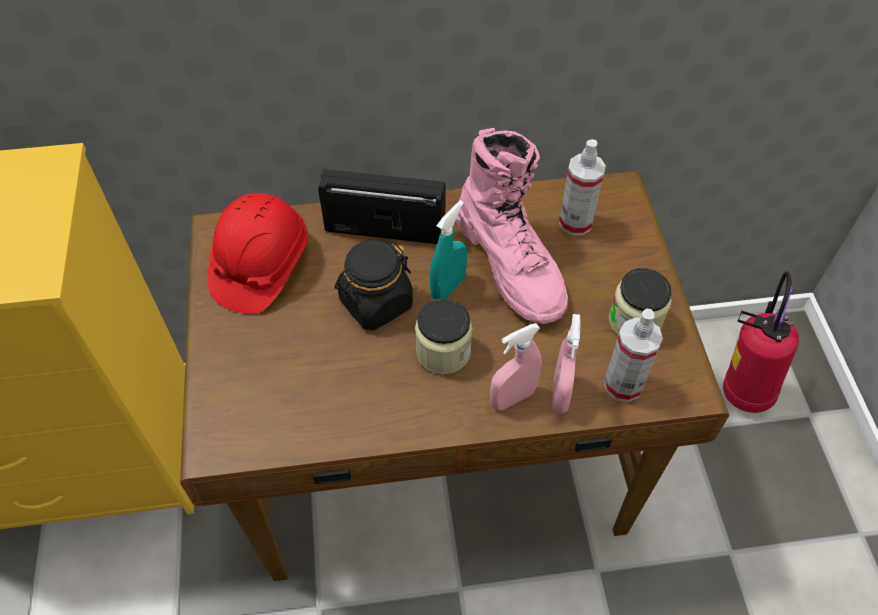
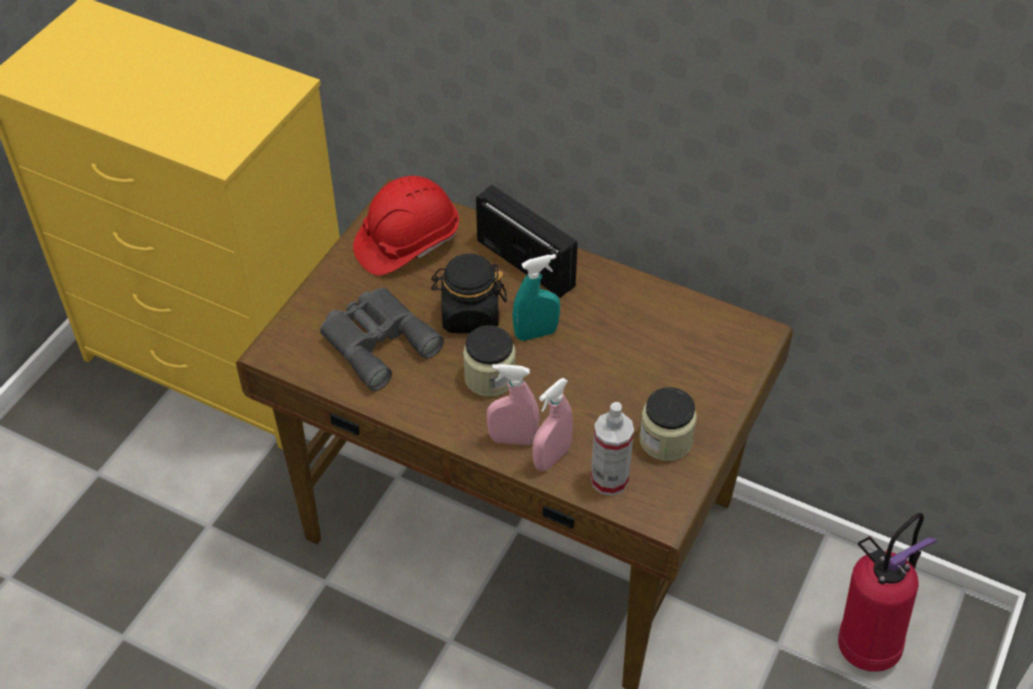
camera: 35 degrees right, 5 degrees down
pink boot [456,128,568,324] -> none
spray bottle [559,139,606,236] -> none
none -> grey binoculars [320,288,444,391]

